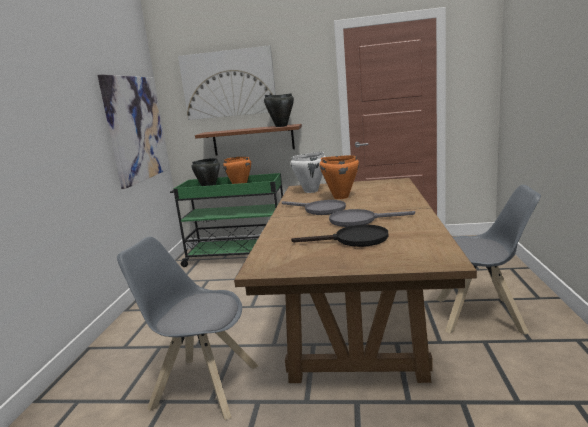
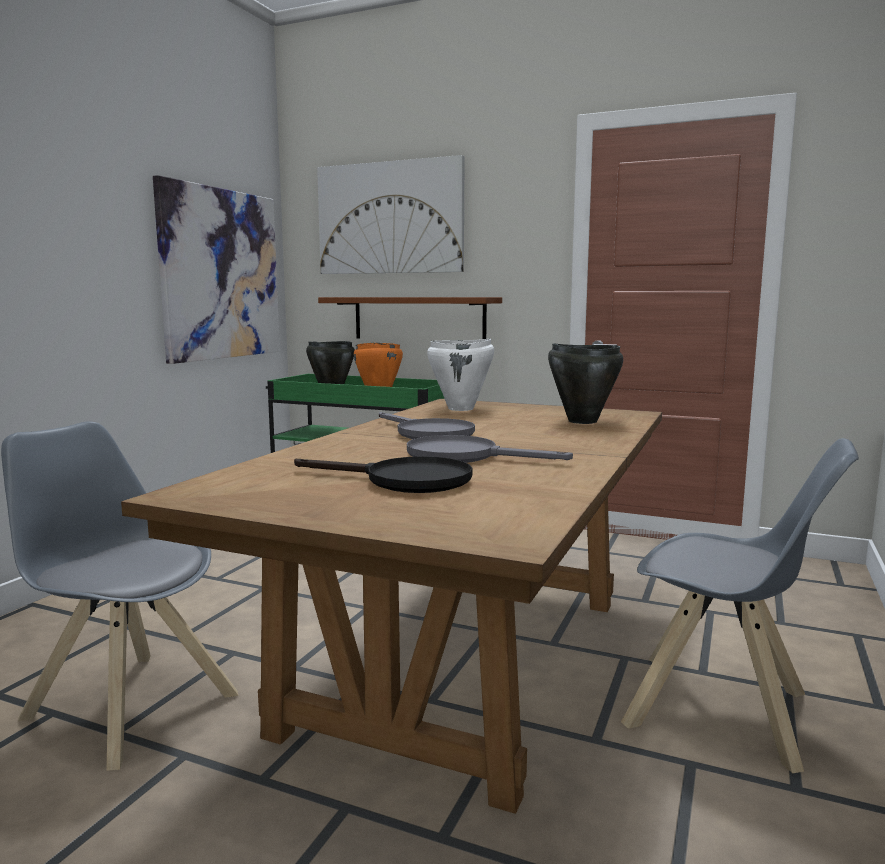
camera: 15 degrees right, 5 degrees down
black cooking pot [264,93,294,127] -> black cooking pot moved to [548,343,623,424]
orange cooking pot [319,155,359,199] -> none

